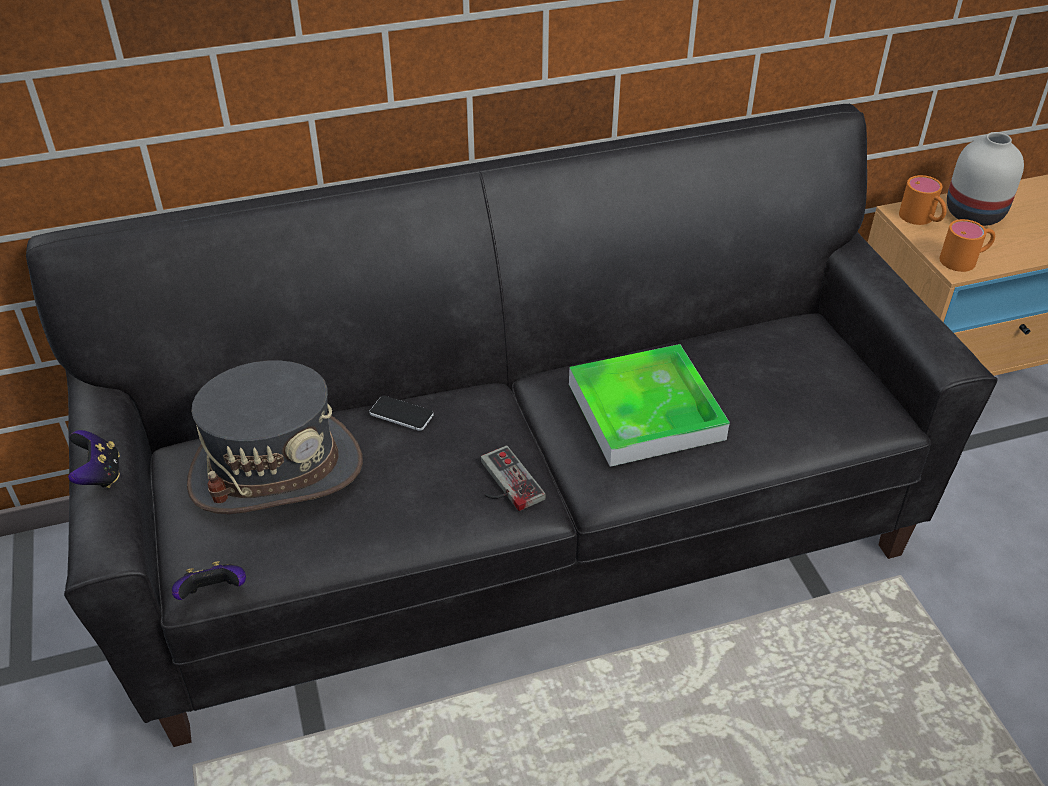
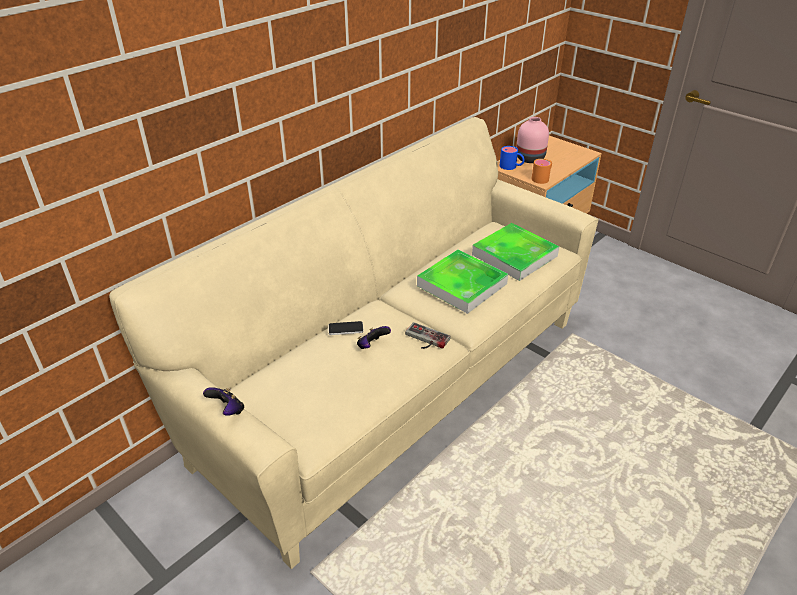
camera: 30 degrees left, 5 degrees down
black sofa [26,104,998,747] -> beige sofa [109,117,598,569]
game controller [172,561,246,600] -> game controller moved to [357,326,391,349]
grey hat [187,360,363,514] -> none
orange mug [899,175,947,225] -> blue mug [500,146,524,170]
white vase [947,132,1024,226] -> pink vase [516,117,549,163]
none -> tray [472,223,559,281]

